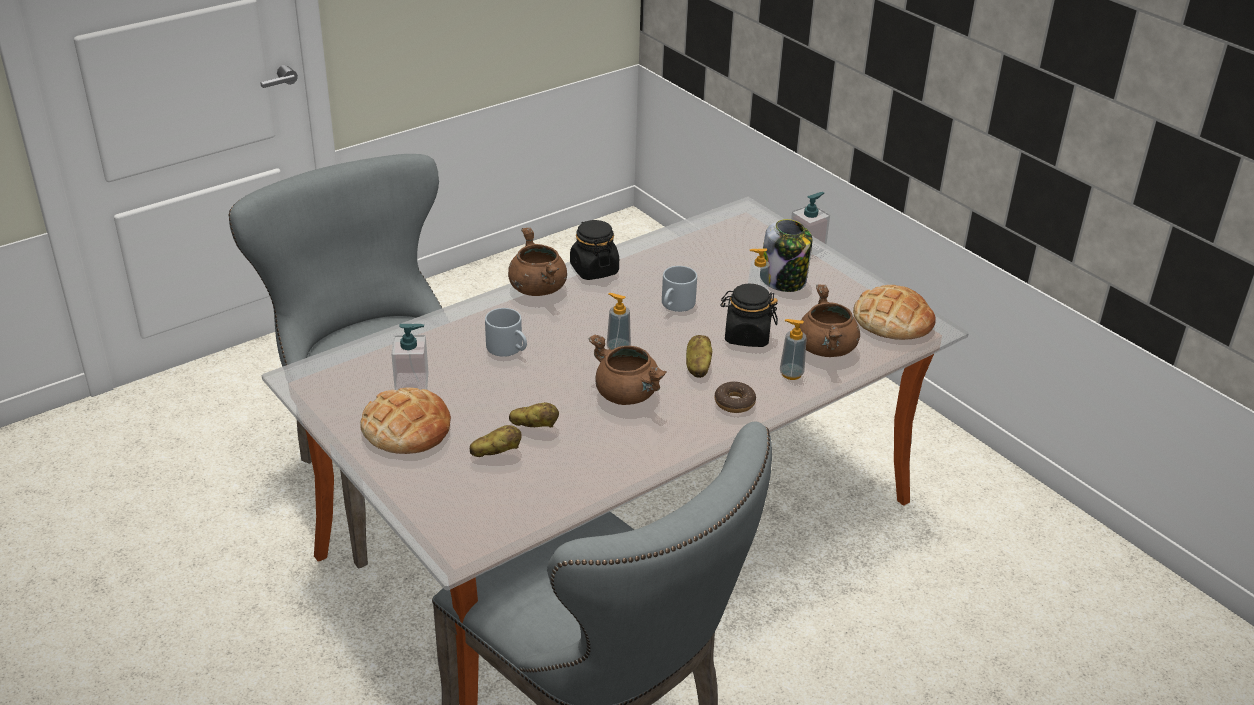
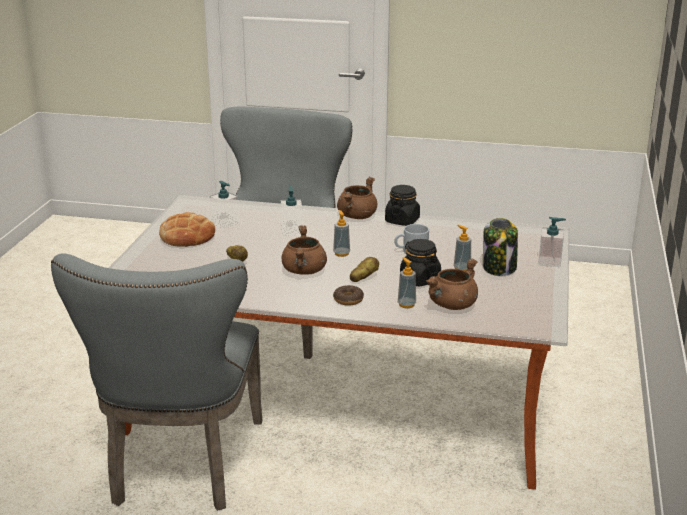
camera: 50 degrees right, 10 degrees down
potato [470,425,522,457] -> none
grey mug [485,308,527,357] -> soap dispenser [281,186,303,235]
bread [853,285,936,340] -> none

